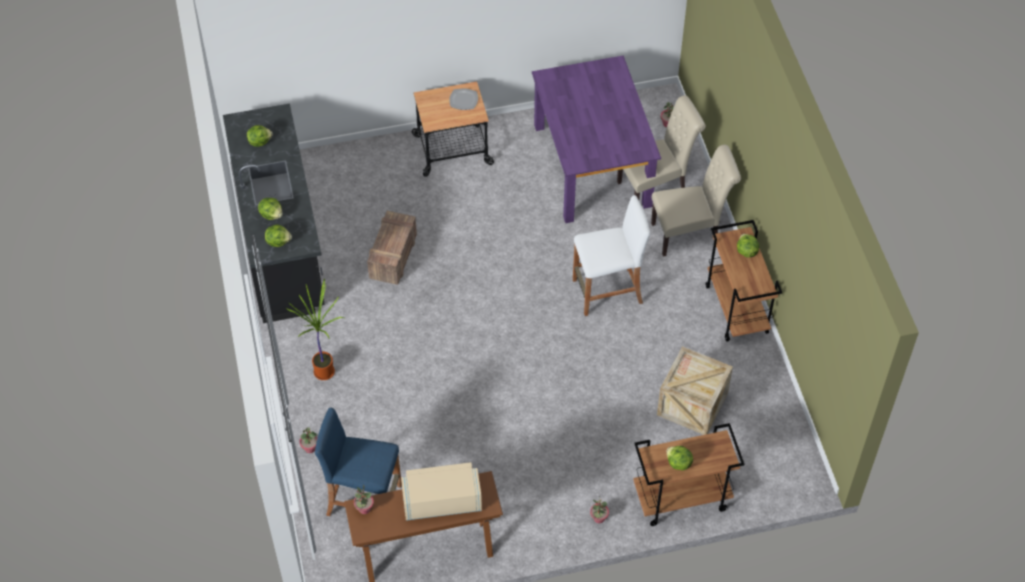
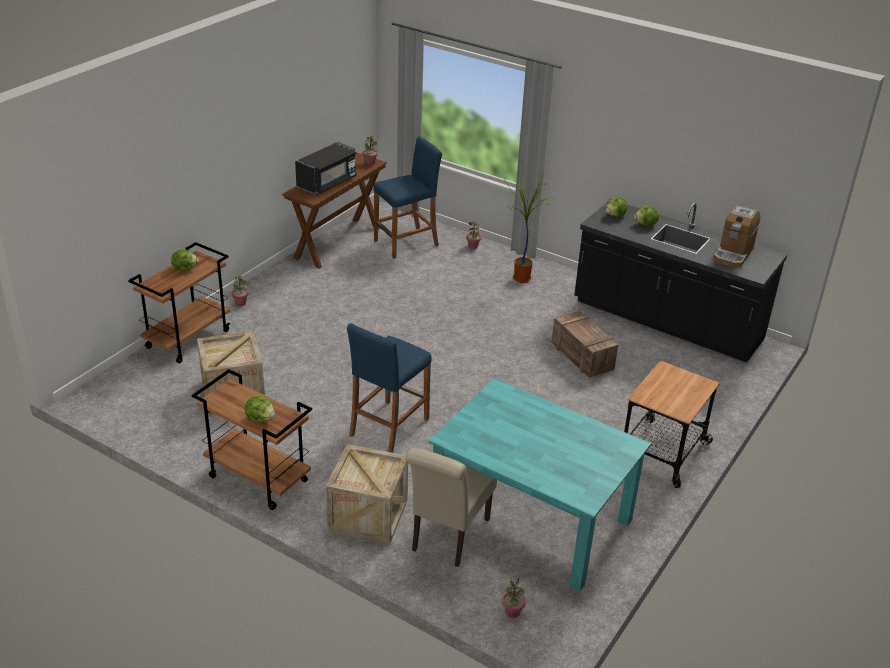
camera: 135 degrees right, 20 degrees down
lettuce [247,125,273,147] -> coffee machine [713,205,760,268]
beige microwave [401,462,482,521] -> black microwave [295,142,357,194]
plate [449,88,478,110] -> none
purple dining table [532,55,661,223] -> turquoise dining table [428,378,651,591]
white stool [573,195,650,316] -> blue stool [347,323,432,453]
beige chair [651,145,741,257] -> crate [326,444,408,545]

